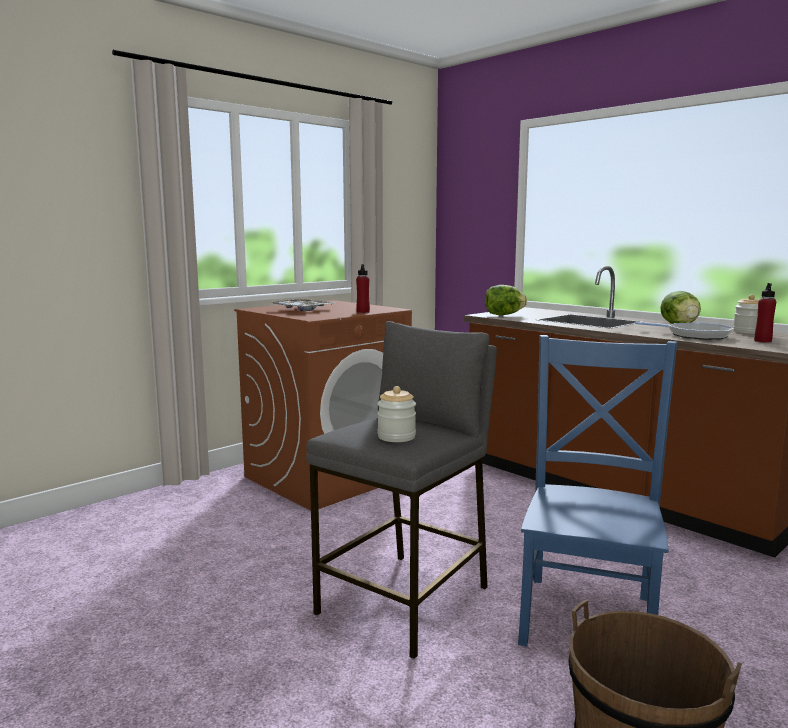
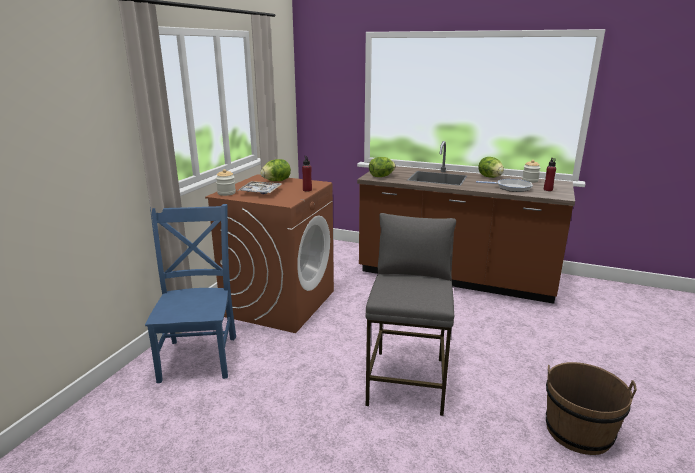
camera: 25 degrees left, 10 degrees up
jar [377,386,416,442] -> jar moved to [216,169,236,196]
blue chair [518,335,677,647] -> blue chair moved to [145,204,236,383]
none -> lettuce [260,159,291,181]

